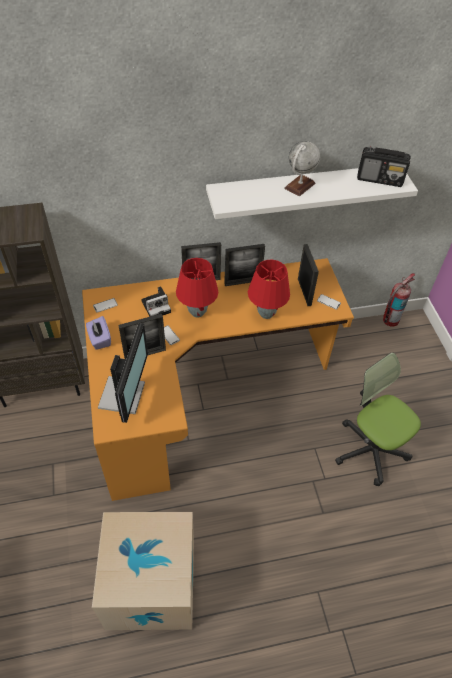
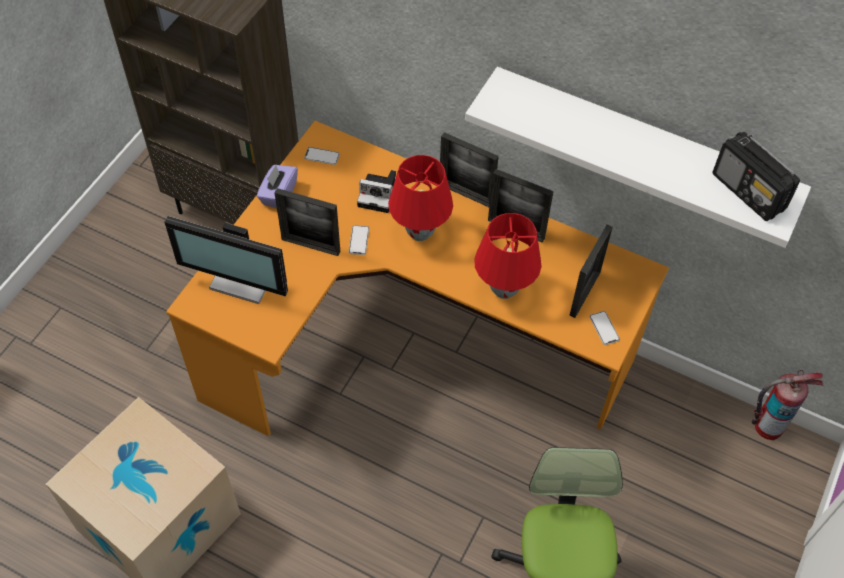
camera: 40 degrees right, 5 degrees up
monitor [98,323,148,423] -> monitor turned 60 degrees clockwise [164,216,288,304]
globe [284,141,320,196] -> none

